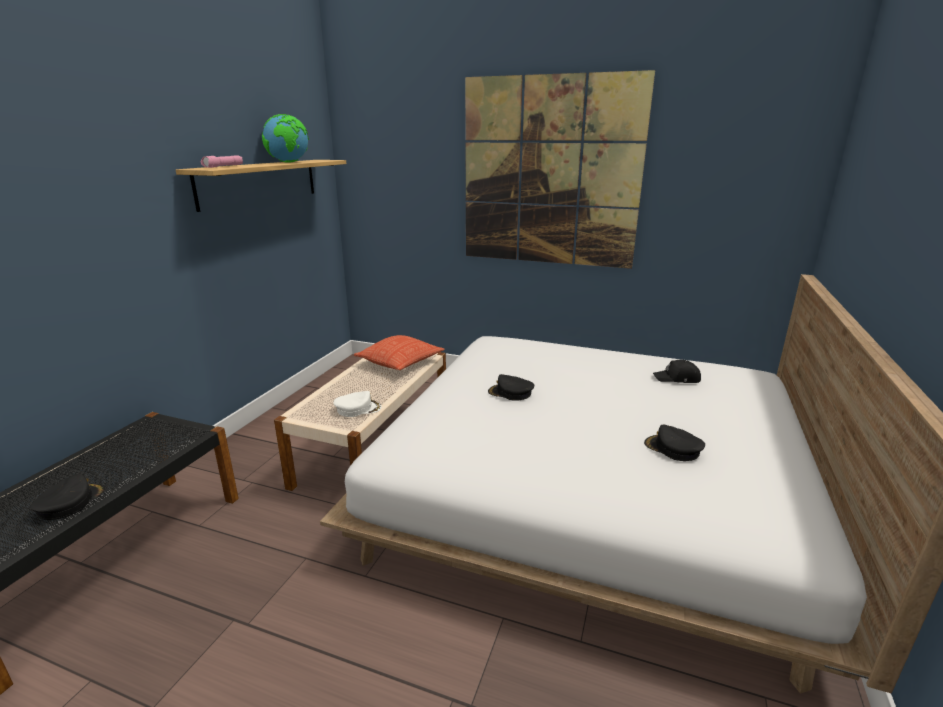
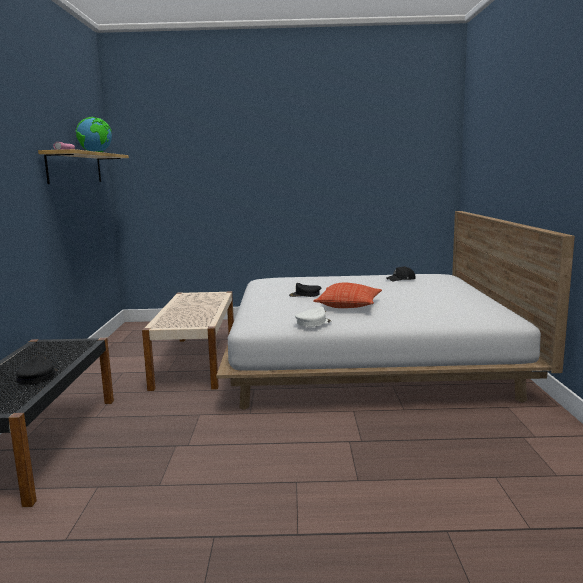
camera: 20 degrees left, 10 degrees down
white cap [333,391,382,417] -> white cap moved to [295,306,332,327]
orange pillow [354,335,444,370] -> orange pillow moved to [313,283,382,308]
picture [465,70,655,269] -> none
black cap [644,424,705,461] -> none

